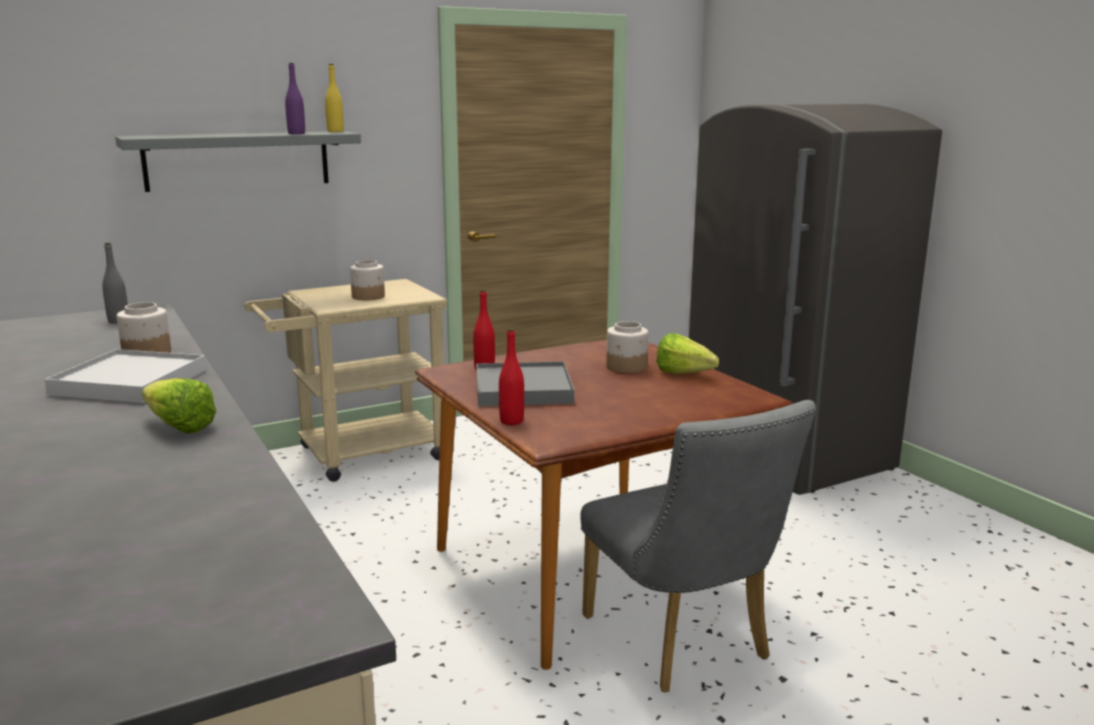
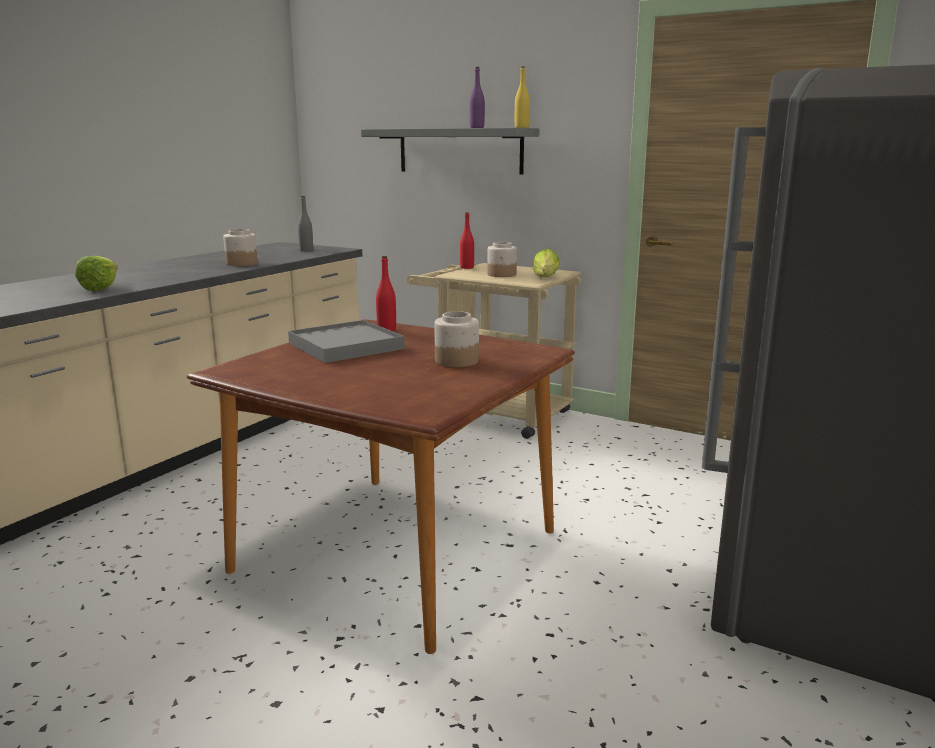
camera: 60 degrees right, 0 degrees up
white tray [44,349,207,403] -> none
red bottle [499,328,524,425] -> red bottle moved to [460,212,474,269]
grey chair [580,400,816,692] -> none
lettuce [656,333,719,374] -> lettuce moved to [533,249,560,277]

